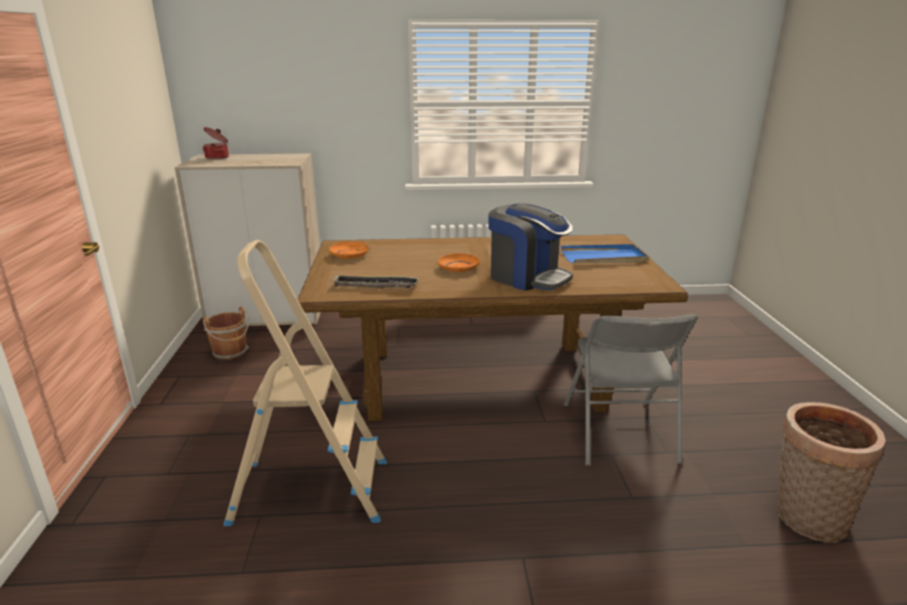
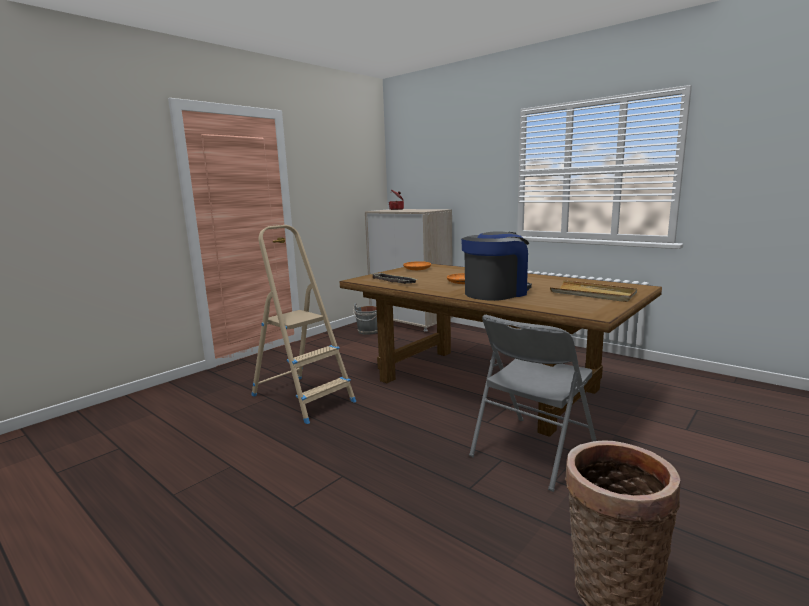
camera: 45 degrees right, 10 degrees down
brown bucket [202,307,249,360] -> grey bucket [353,303,378,335]
coffee machine [488,203,573,291] -> coffee machine turned 120 degrees counterclockwise [461,231,532,301]
blue tray [561,244,648,263] -> beige tray [550,280,637,302]

